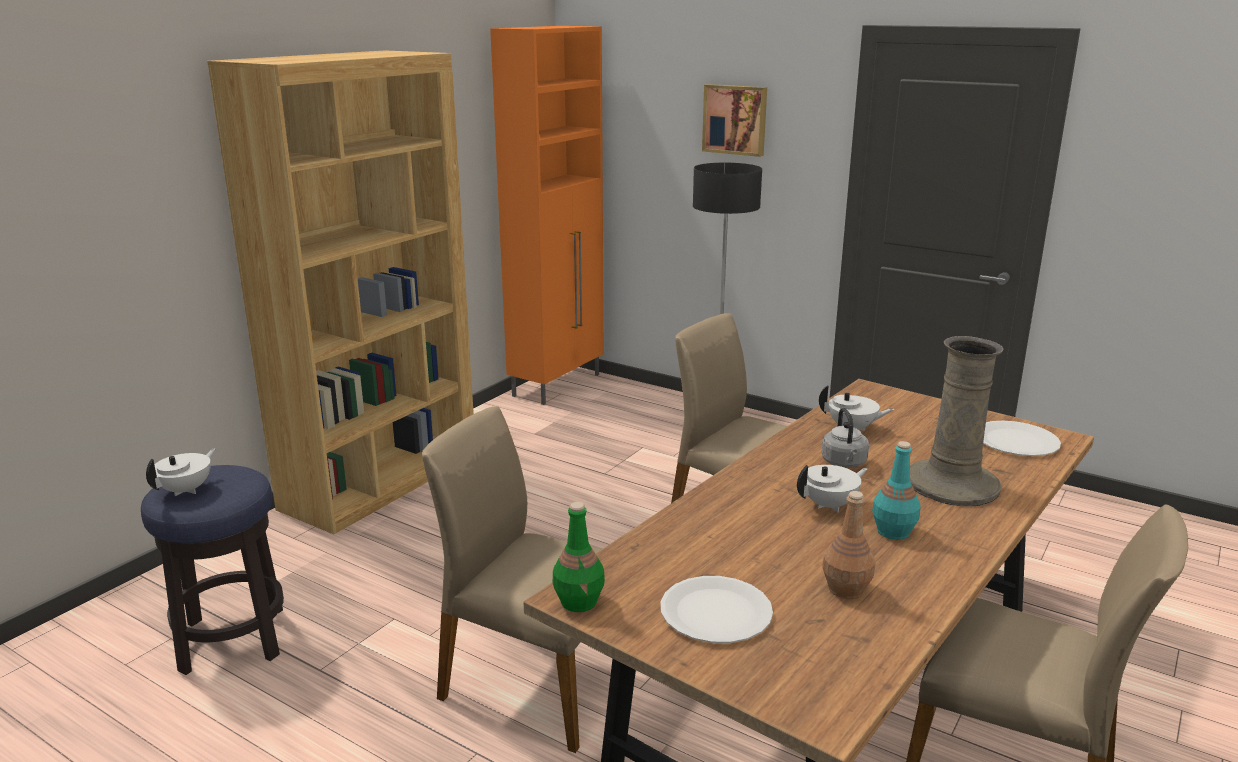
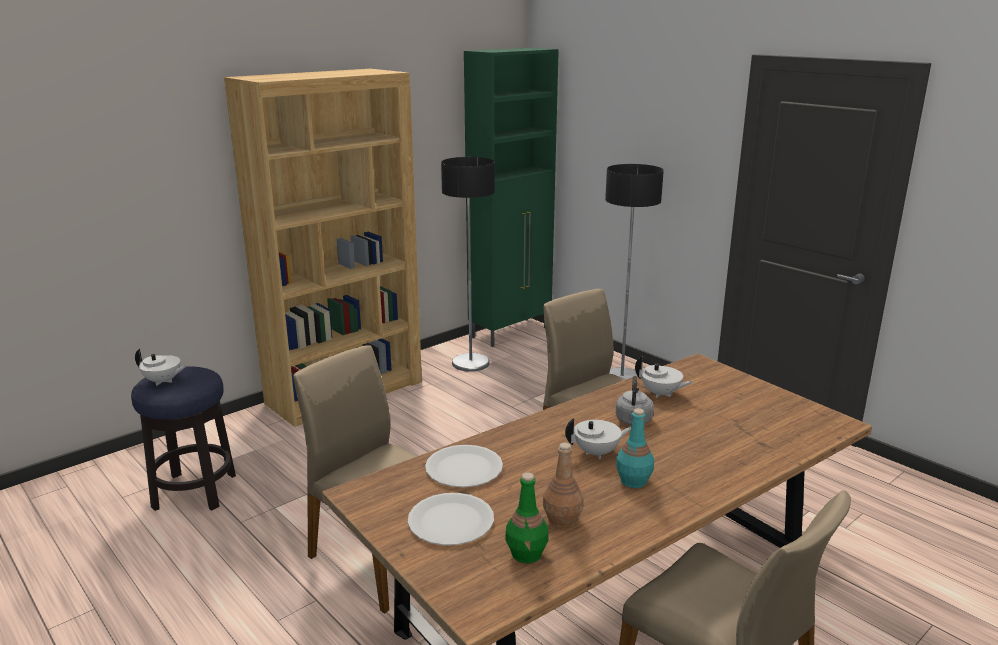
camera: 15 degrees right, 0 degrees up
white teapot [146,448,216,496] -> white teapot turned 60 degrees clockwise [135,349,187,386]
orange cabinet [490,26,604,405] -> green cabinet [464,48,559,347]
green bottle [553,502,605,612] -> green bottle moved to [505,472,548,563]
picture [702,84,767,157] -> none
beige vase [910,336,1003,506] -> none
white plate [983,421,1061,456] -> white plate moved to [425,445,503,487]
none -> floor lamp [441,157,495,372]

